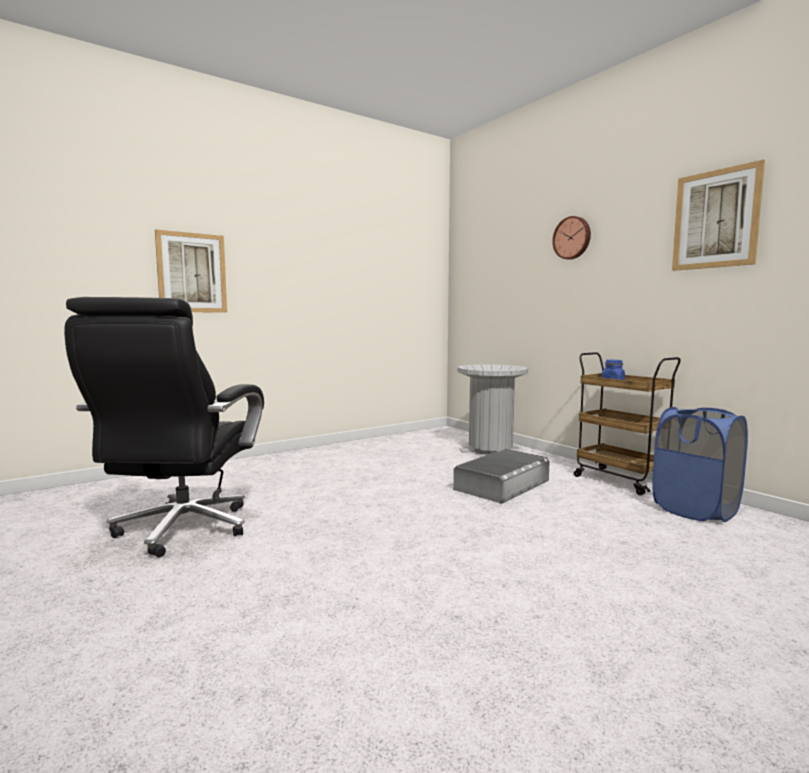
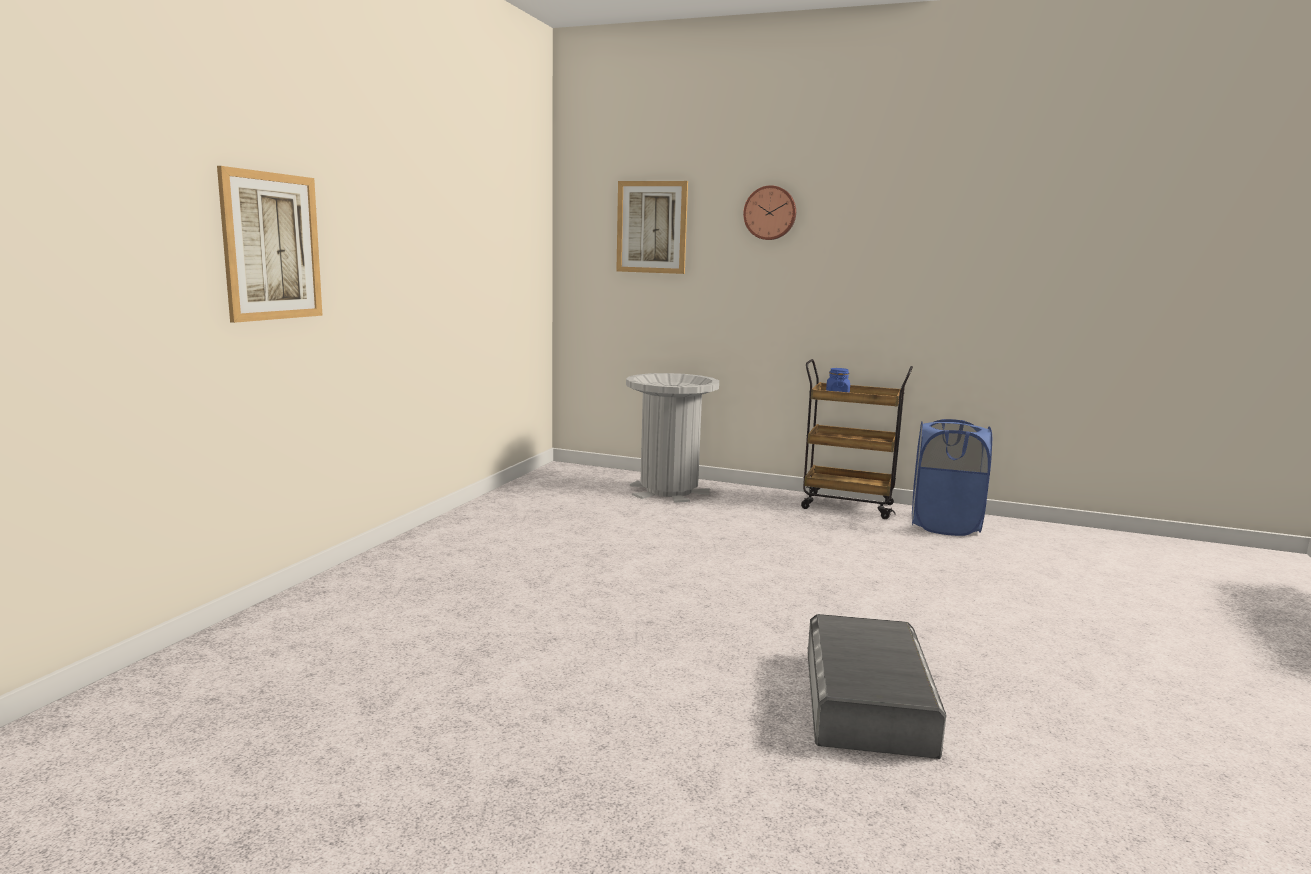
camera: 35 degrees left, 5 degrees up
black office chair [64,297,264,557] -> none
grey storage box [453,449,550,504] -> grey storage box moved to [807,614,946,759]
picture [672,160,765,271] -> picture moved to [616,181,688,274]

